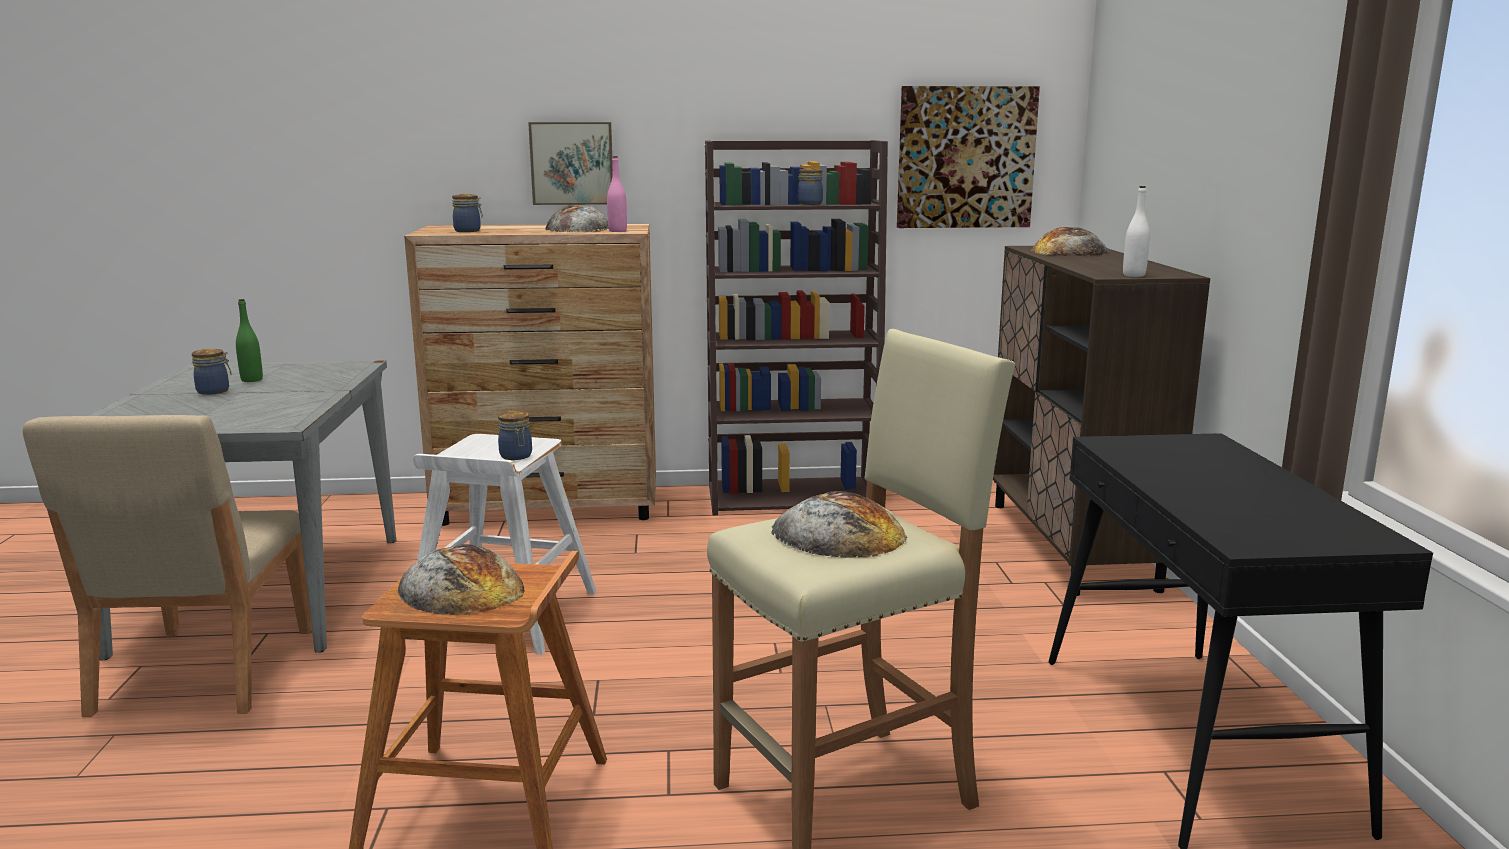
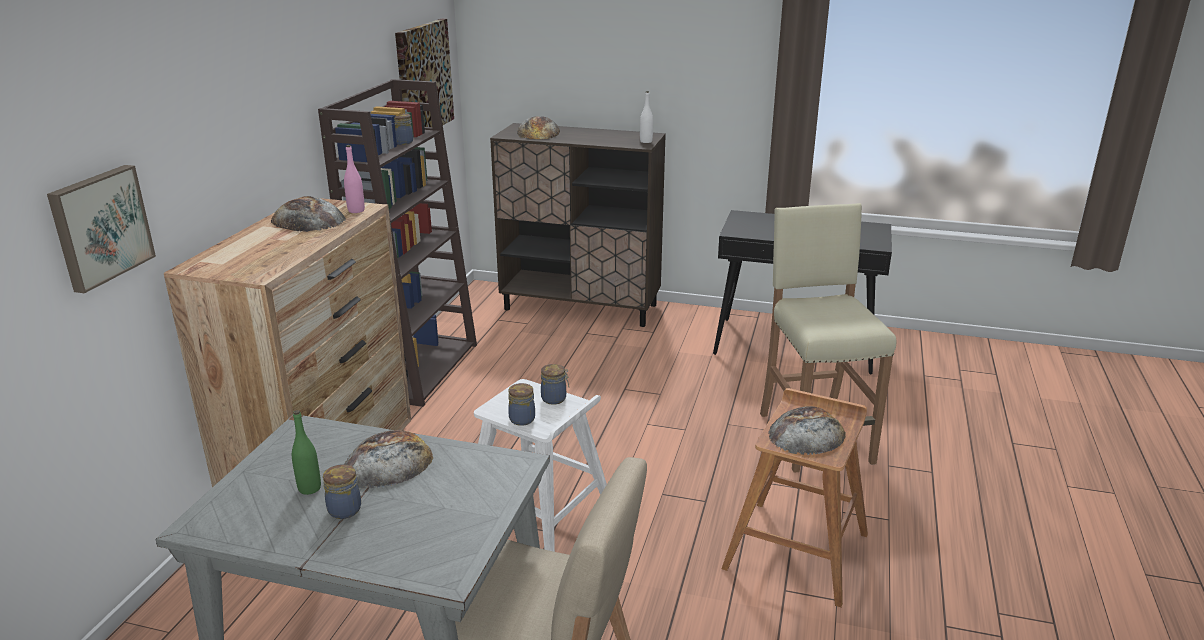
camera: 70 degrees left, 10 degrees up
jar [452,194,483,232] -> jar moved to [508,383,535,426]
picture [528,122,613,205] -> picture moved to [47,165,156,293]
bread [771,491,907,558] -> bread moved to [345,430,433,488]

